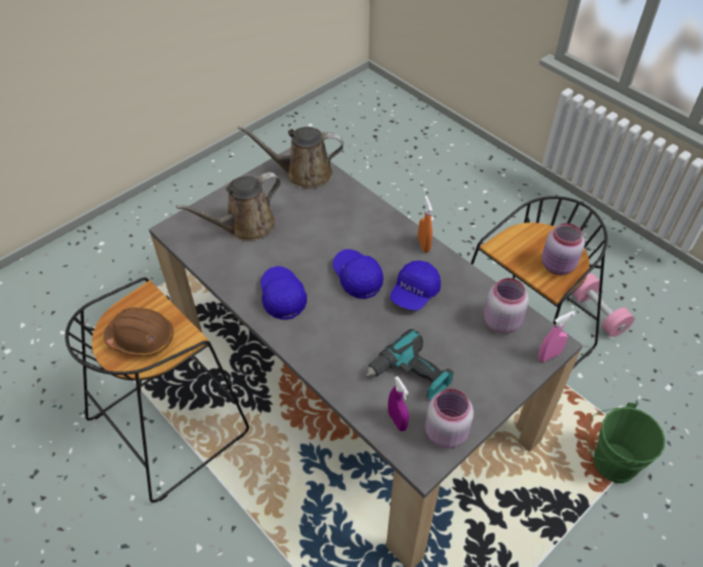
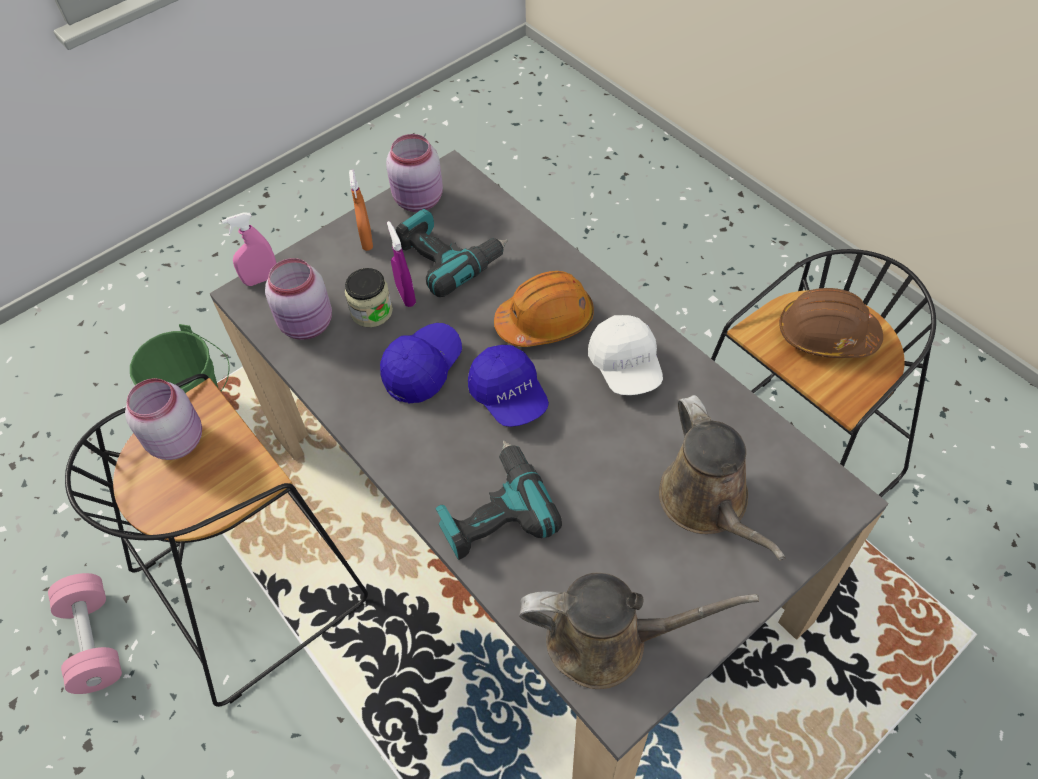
camera: 175 degrees left, 5 degrees up
brown watering can [176,172,281,241] -> brown watering can turned 105 degrees clockwise [659,395,785,561]
blue cap [261,266,307,320] -> white cap [588,315,663,395]
purple spray bottle [388,376,409,431] -> purple spray bottle moved to [387,221,416,307]
orange spray bottle [418,196,432,253] -> orange spray bottle moved to [349,170,373,251]
none -> jar [345,268,393,327]
none -> power drill [435,440,562,560]
none -> orange hard hat [494,271,594,347]

